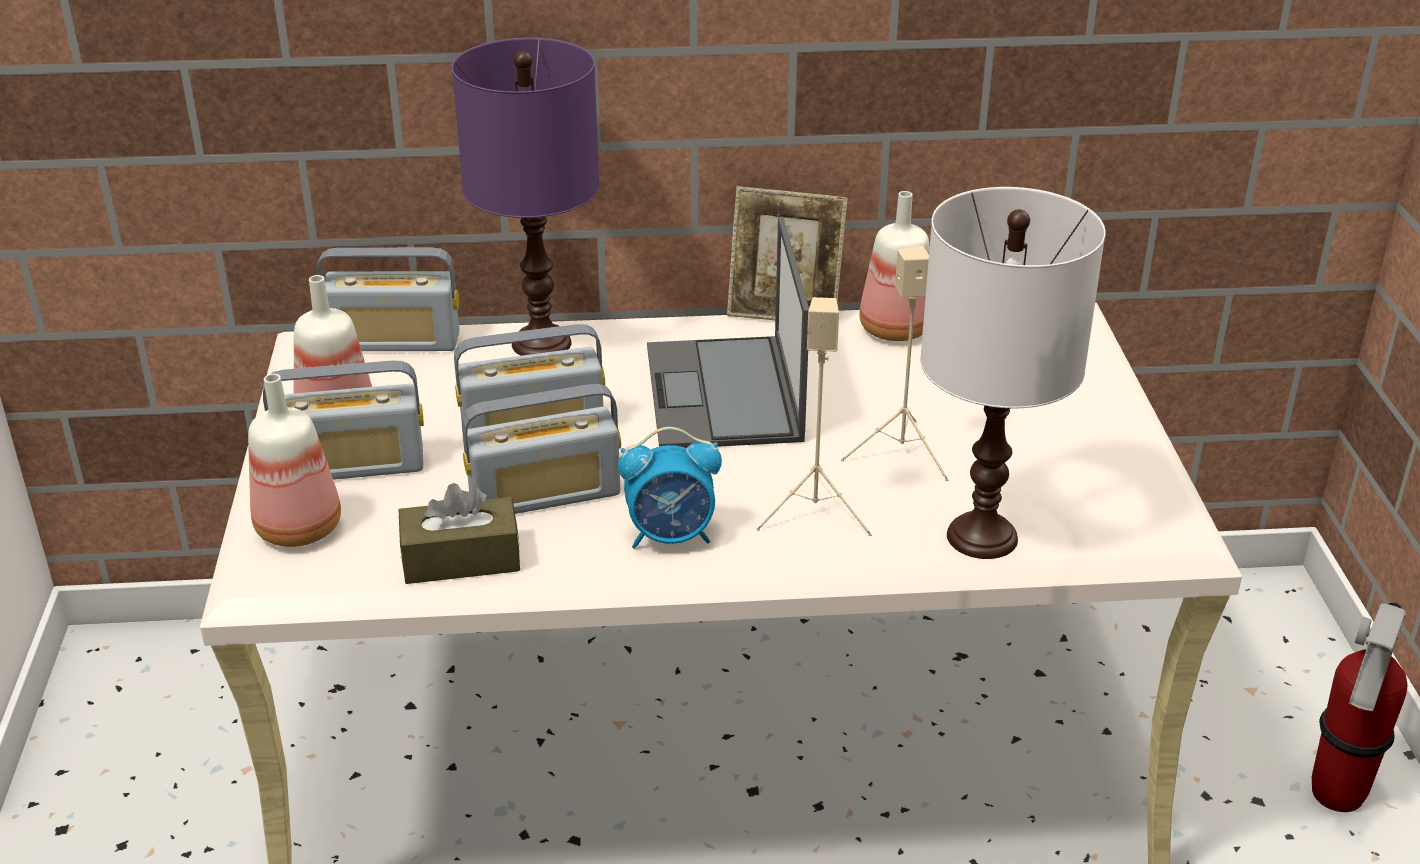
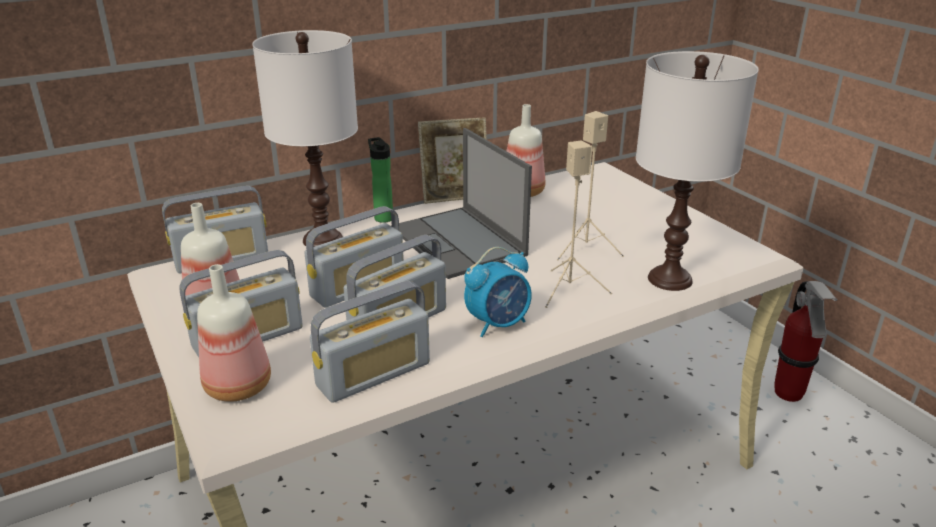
camera: 25 degrees left, 5 degrees down
brown tissue box [399,483,520,584] -> radio [310,281,430,403]
purple table lamp [452,38,600,356] -> white table lamp [252,30,358,247]
none -> bottle [368,137,393,223]

